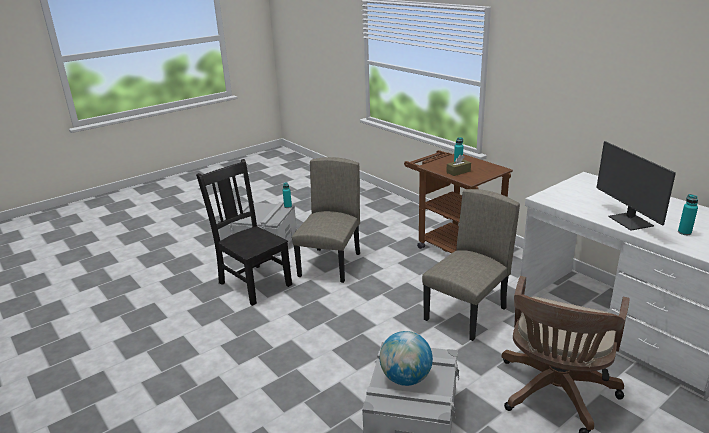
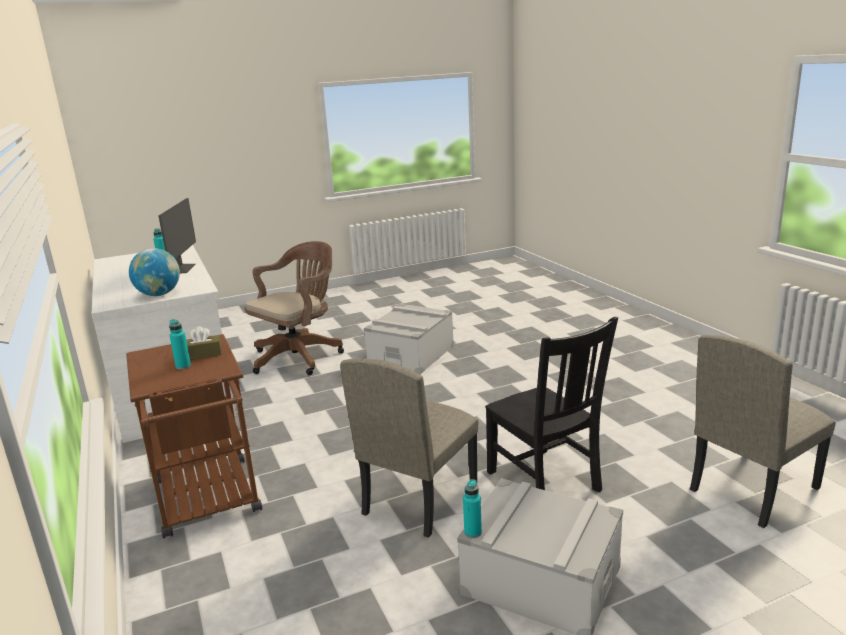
camera: 165 degrees left, 5 degrees down
globe [380,331,433,386] -> globe moved to [129,248,180,296]
beige chair [422,189,520,341] -> beige chair moved to [690,335,836,528]

